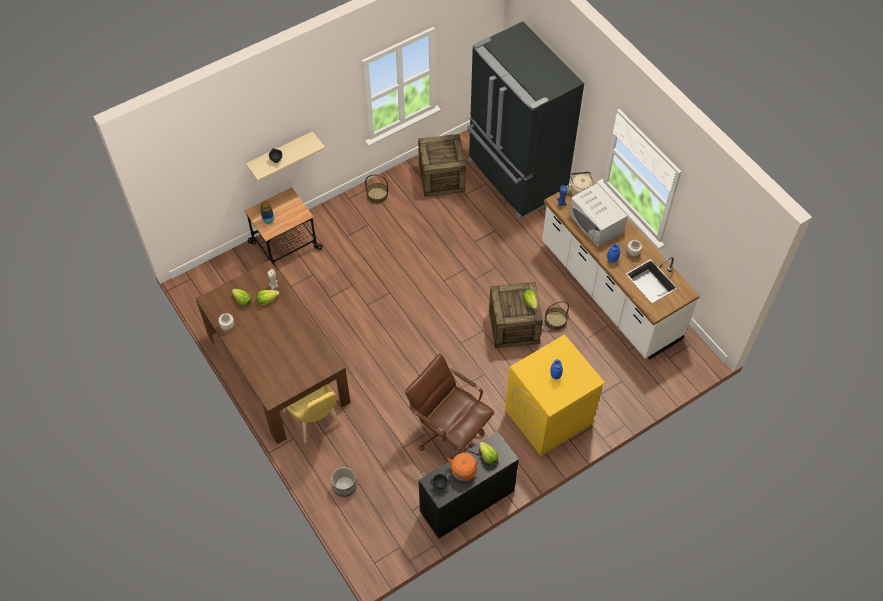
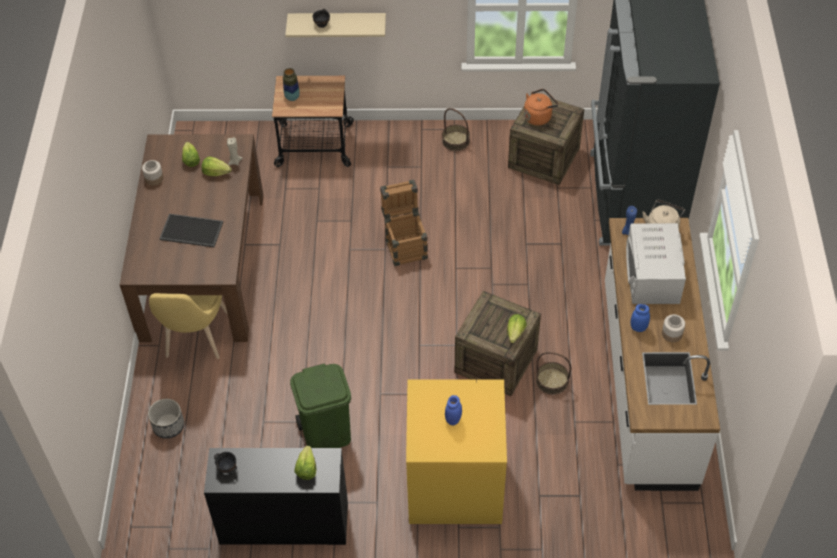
camera: 35 degrees right, 5 degrees down
brown office chair [405,354,494,455] -> green trash can [290,363,351,448]
orange kettle [447,447,481,481] -> orange kettle moved to [524,89,558,126]
none -> tray [159,214,223,247]
none -> crate [380,179,428,266]

